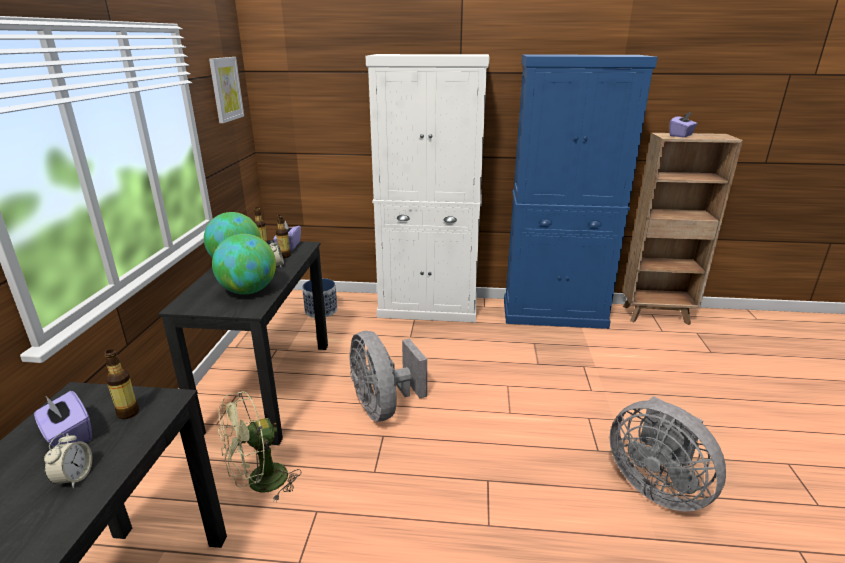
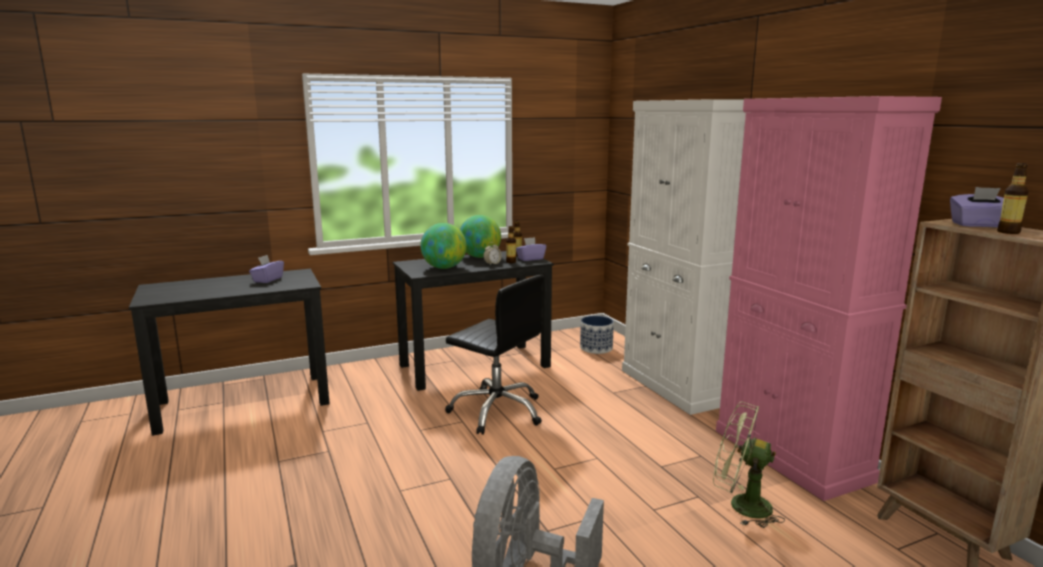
camera: 60 degrees right, 10 degrees down
alarm clock [44,433,92,488] -> none
bottle [104,349,139,419] -> bottle moved to [997,163,1029,234]
picture [209,57,244,123] -> none
green fan [218,391,301,502] -> green fan moved to [713,402,785,528]
grey fan [349,331,427,422] -> black office chair [445,275,544,435]
blue cabinet [504,54,658,329] -> pink cabinet [716,96,942,501]

